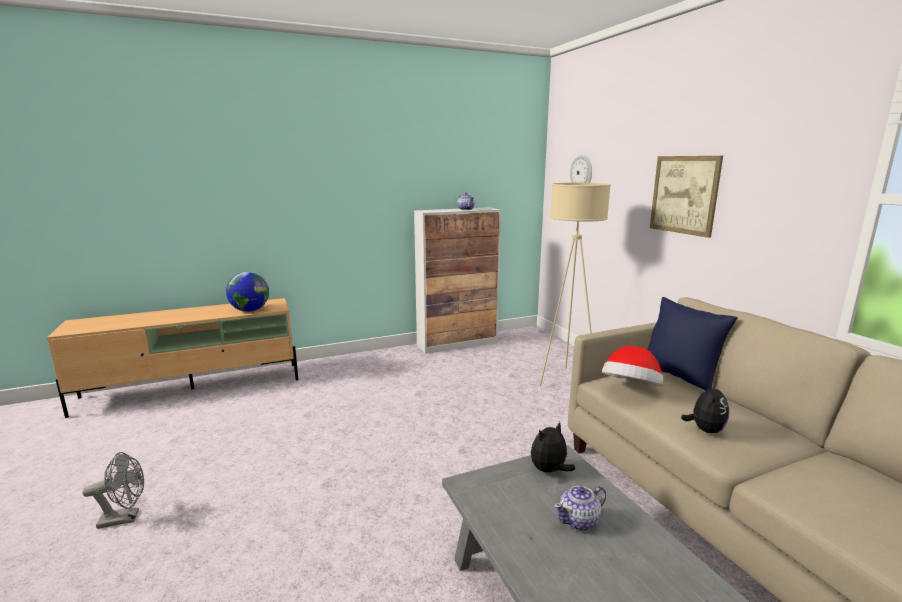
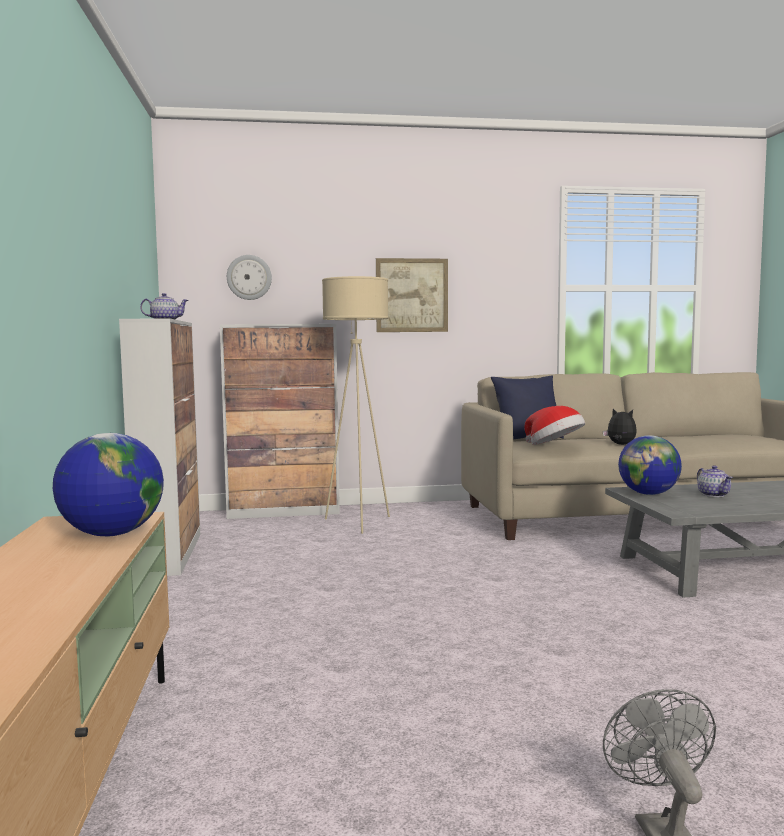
camera: 75 degrees left, 10 degrees down
plush toy [531,422,575,472] -> globe [618,435,682,495]
none -> cabinet [220,324,340,519]

